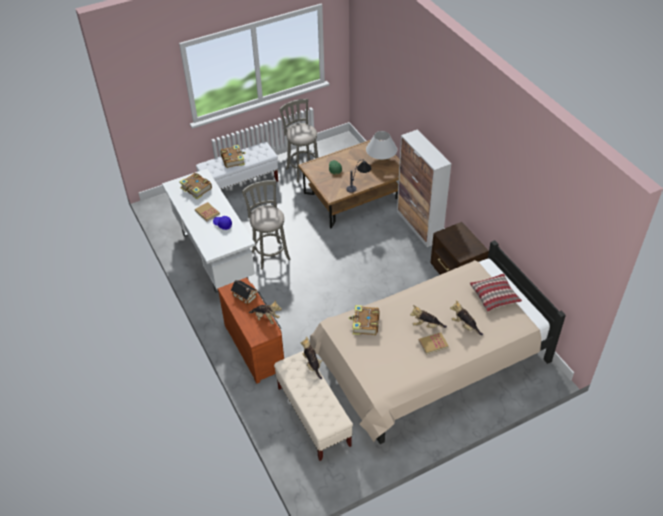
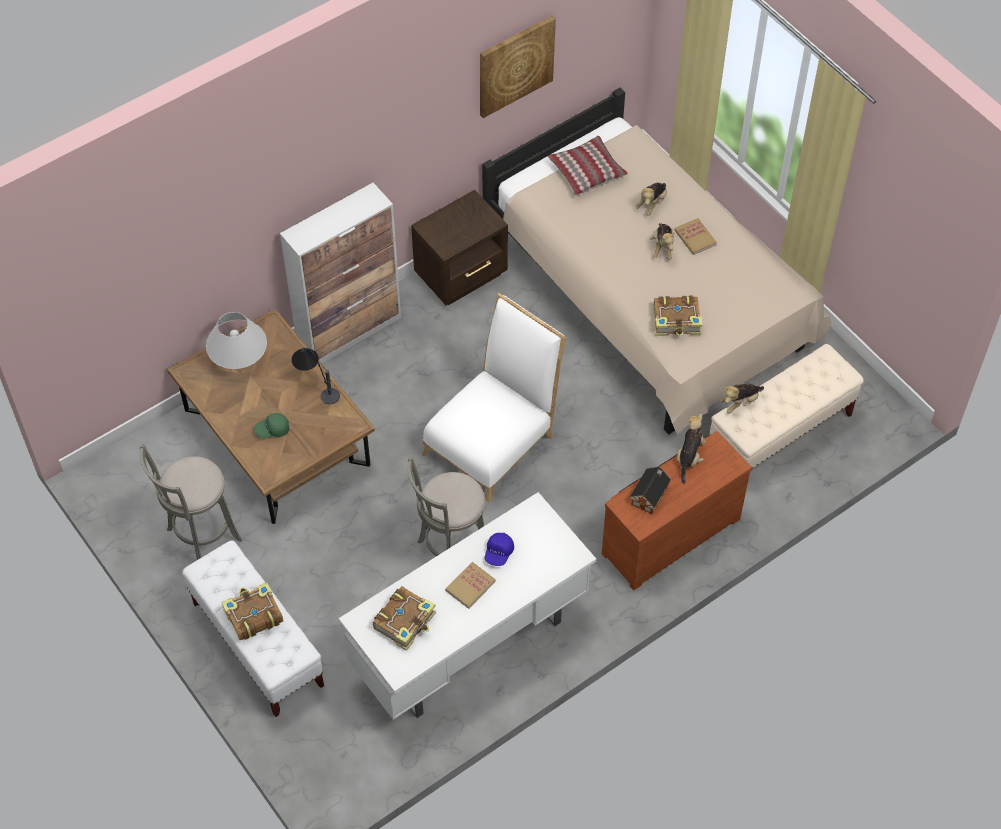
camera: 100 degrees left, 10 degrees up
none -> white chair [421,293,567,503]
none -> picture [480,15,556,118]

